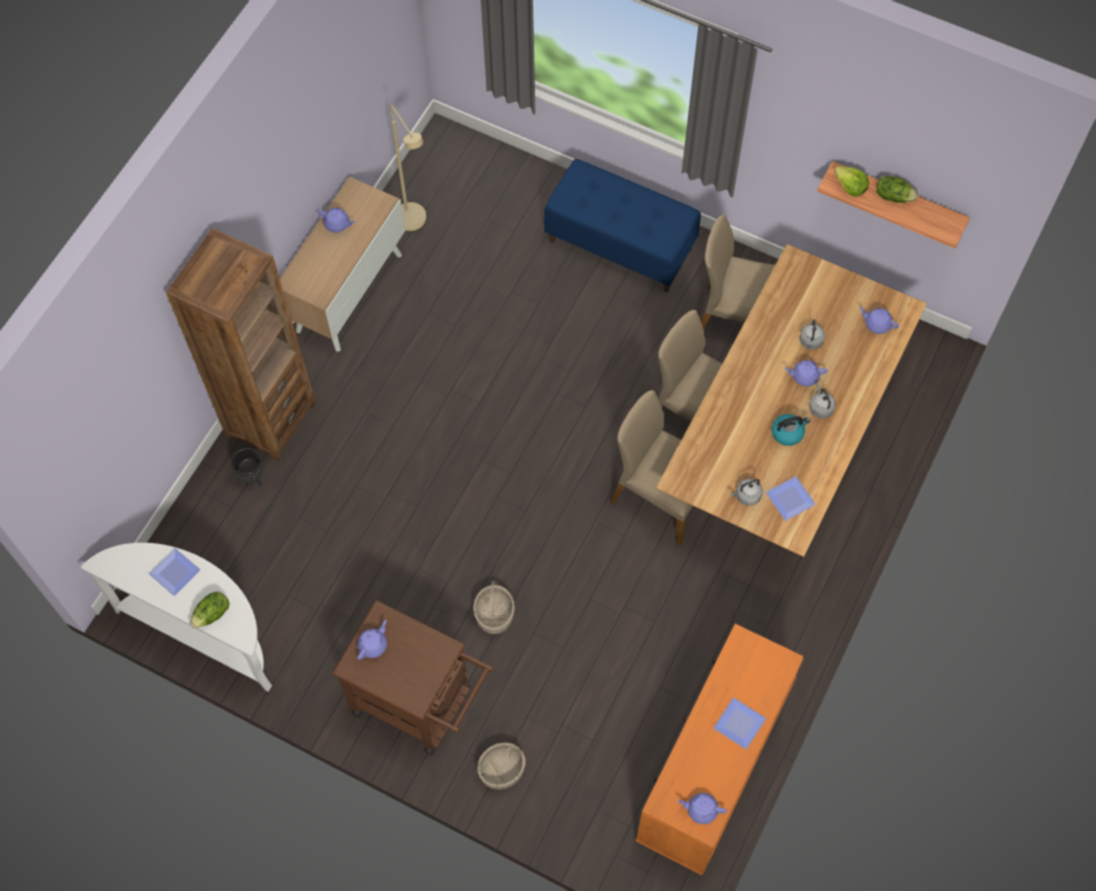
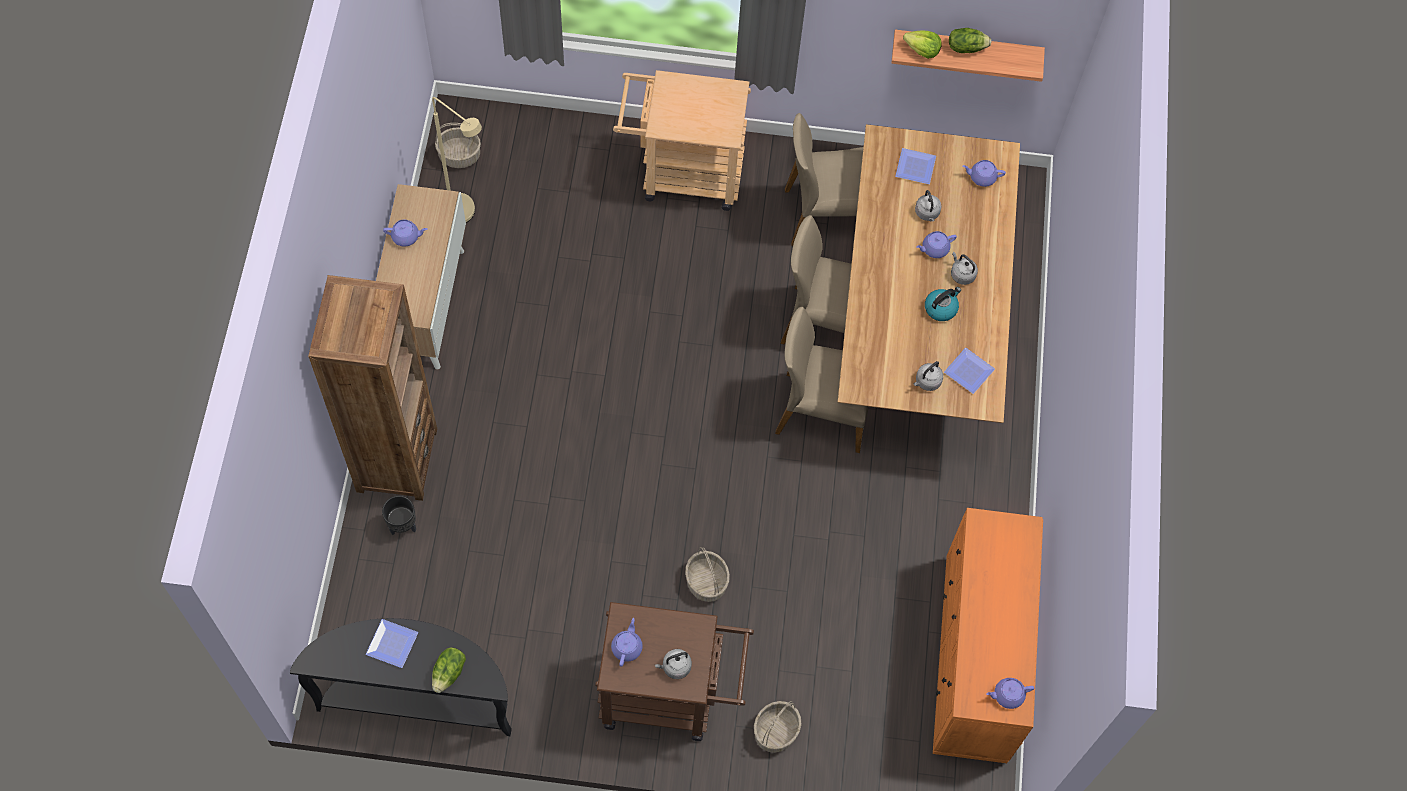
camera: 25 degrees left, 0 degrees up
white console table [81,543,272,692] -> black console table [290,618,512,736]
blue bench [544,159,701,292] -> beige cart [613,70,751,211]
plate [713,698,766,749] -> plate moved to [896,148,936,184]
none -> basket [435,123,481,168]
none -> grey kettle [655,649,692,679]

